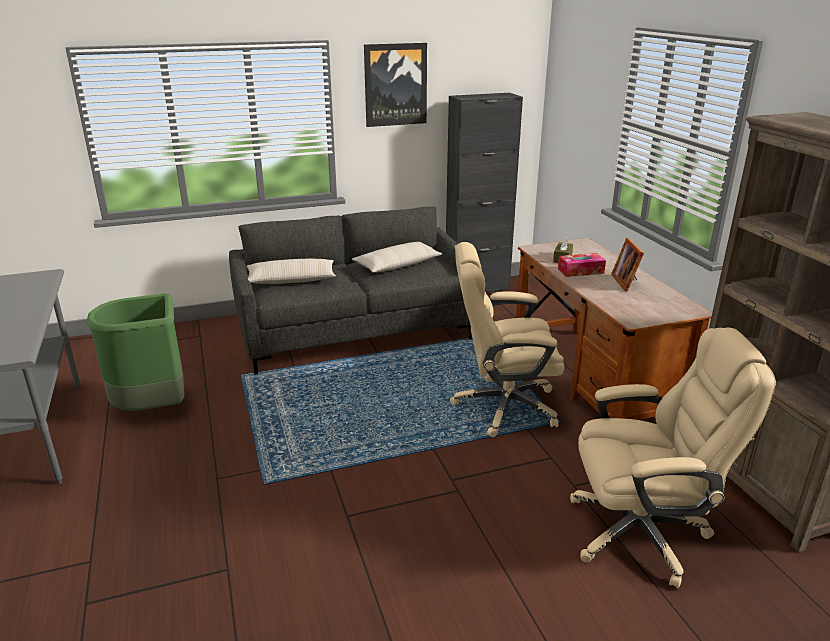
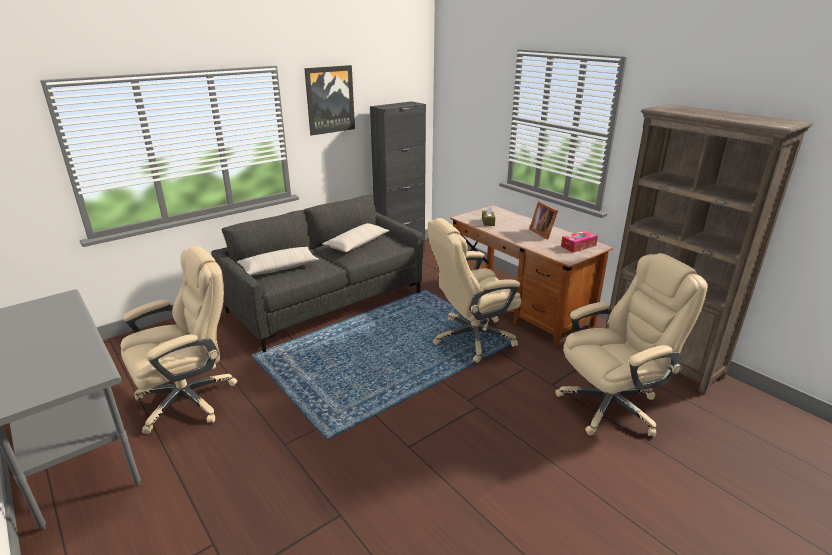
camera: 20 degrees left, 0 degrees up
green trash can [86,293,185,411] -> beige office chair [121,246,237,434]
tissue box [558,253,606,277] -> tissue box moved to [561,230,598,253]

